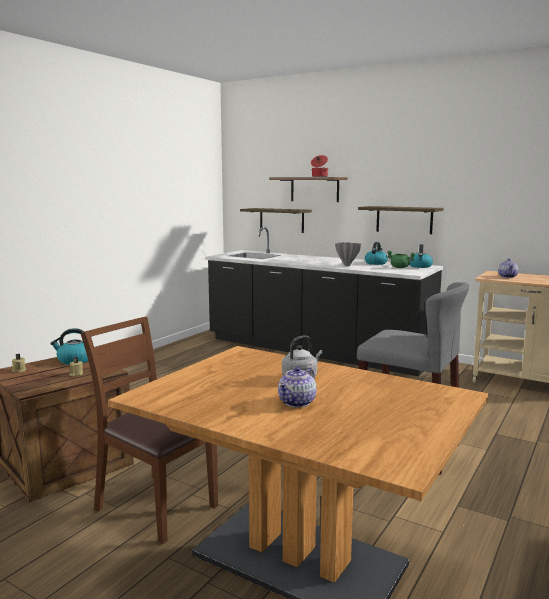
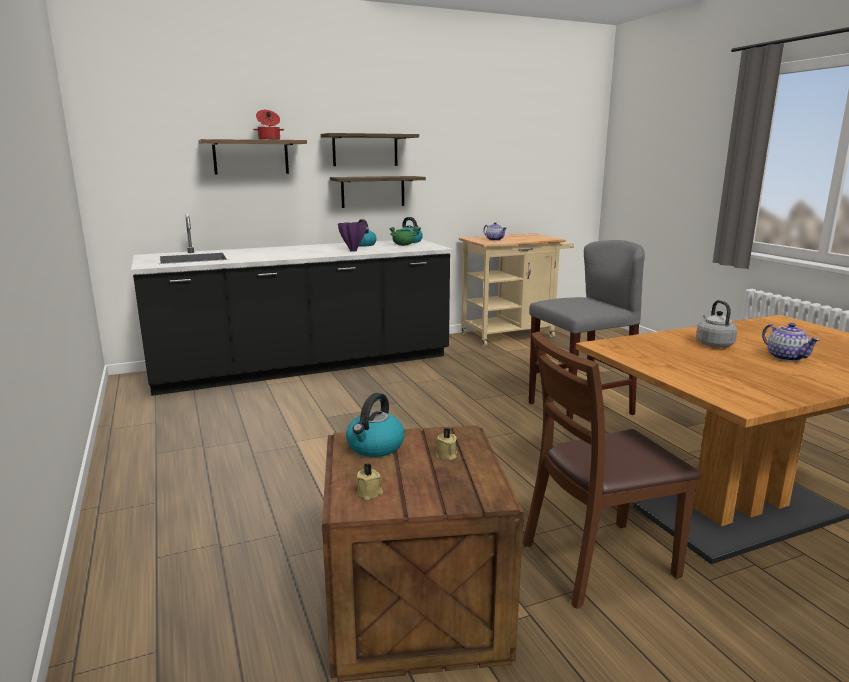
camera: 55 degrees left, 5 degrees up
shelf [240,208,312,233] -> shelf moved to [321,133,419,166]
grey vase [335,242,361,266] -> purple vase [338,222,367,252]

